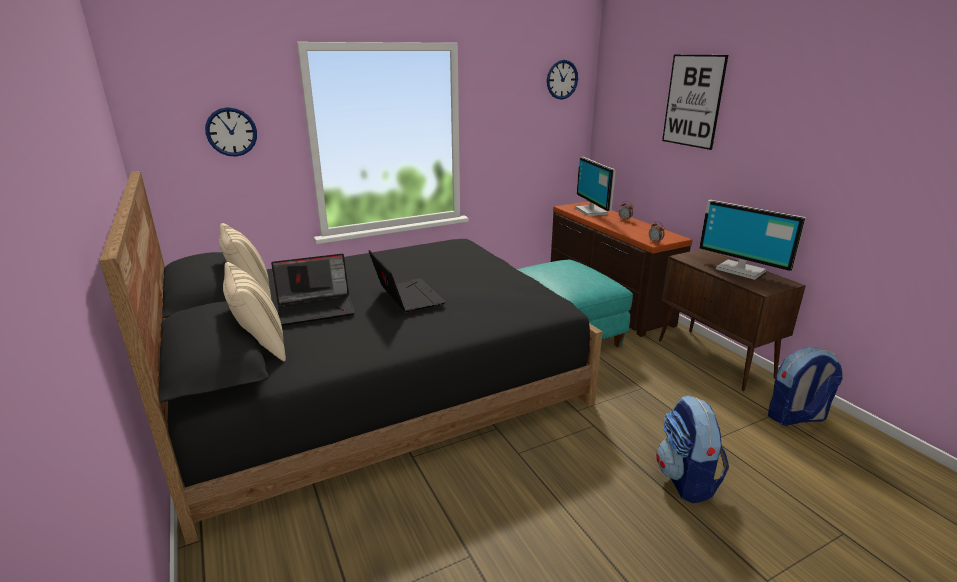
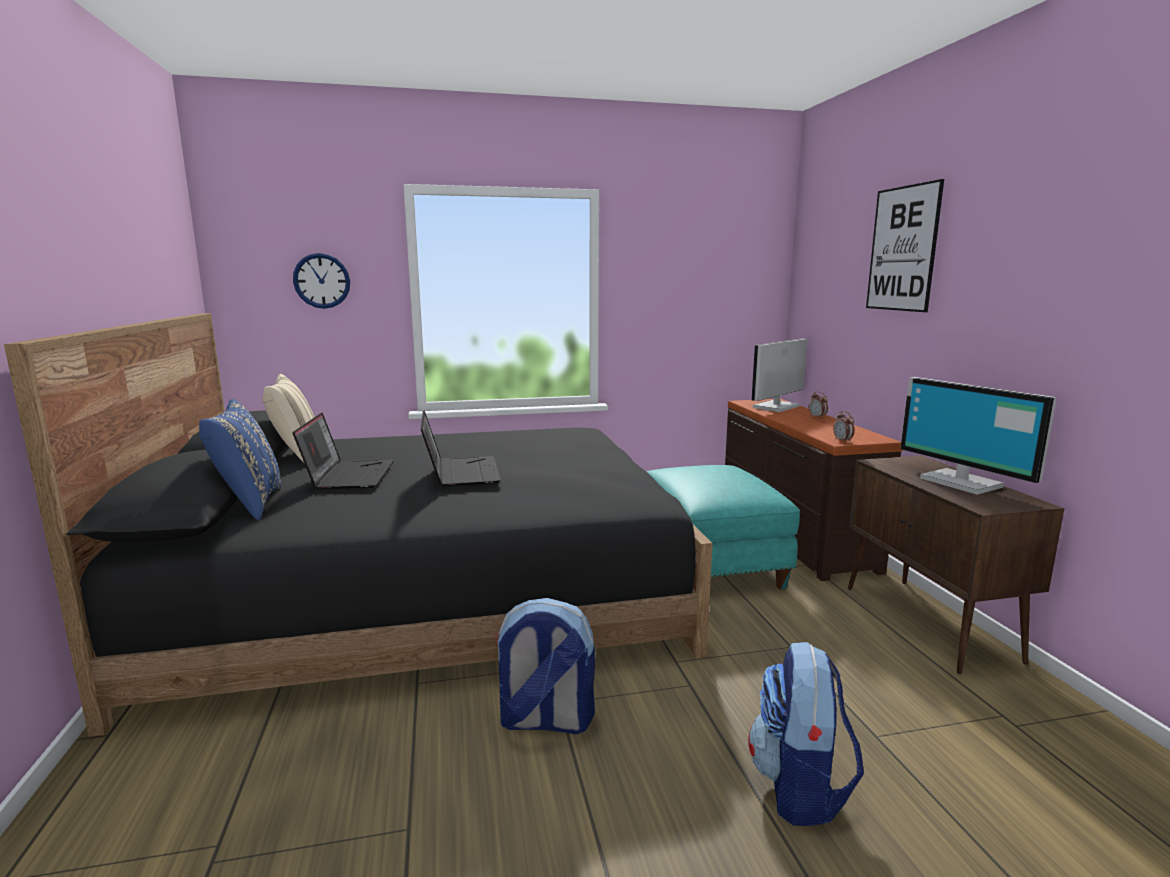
camera: 15 degrees right, 10 degrees down
beige pillow [223,262,286,362] -> blue pillow [199,399,281,521]
laptop [271,254,355,326] -> laptop turned 90 degrees counterclockwise [293,413,394,489]
wall clock [547,60,578,100] -> none
monitor [575,157,616,216] -> monitor turned 45 degrees clockwise [751,339,807,412]
backpack [768,347,843,426] -> backpack moved to [494,598,595,734]

